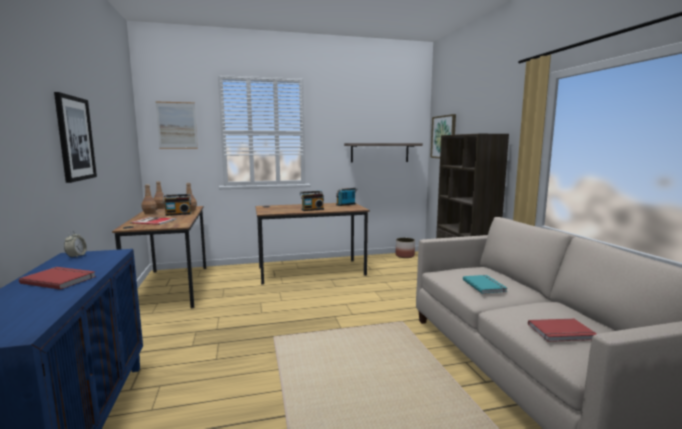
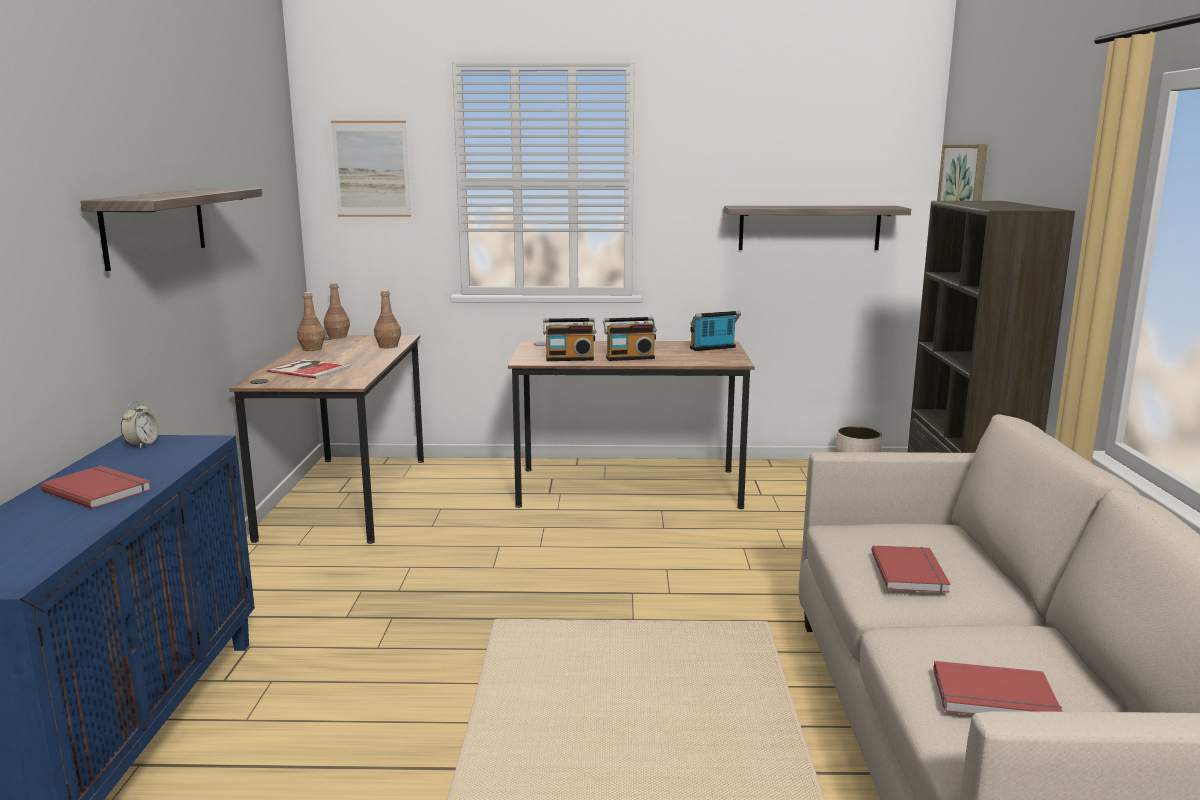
camera: 15 degrees right, 5 degrees up
picture [54,92,97,183] -> shelf [81,188,262,271]
radio [163,194,191,216] -> radio moved to [543,318,596,361]
turquoise book [463,275,507,294] -> red book [871,545,951,593]

